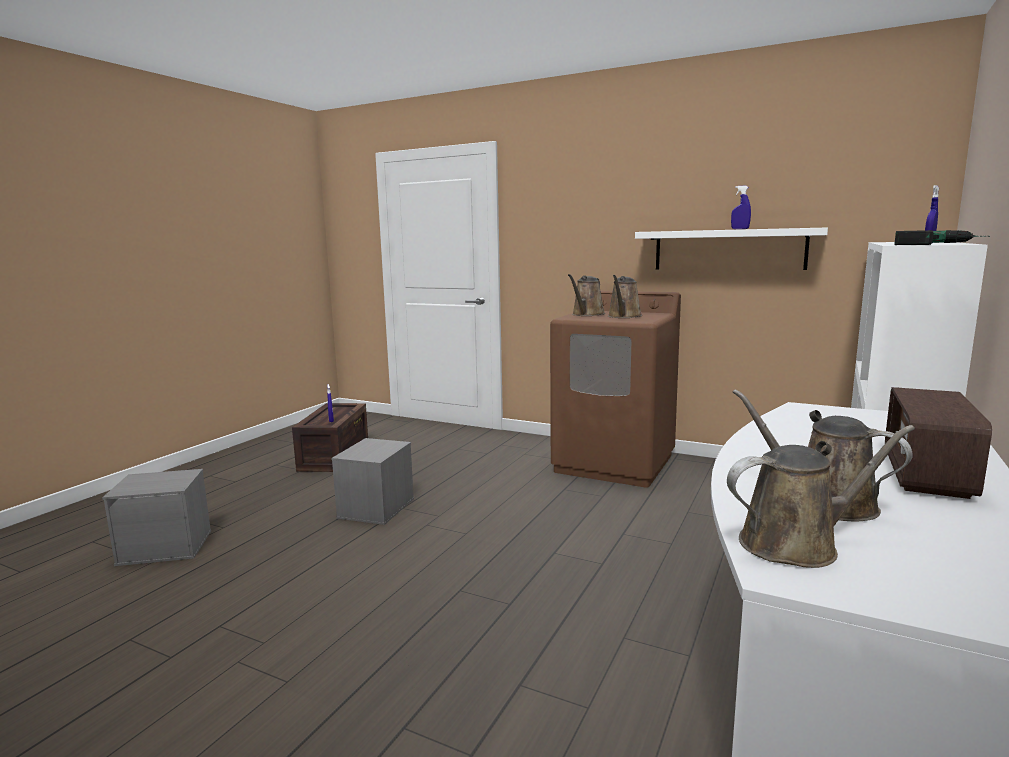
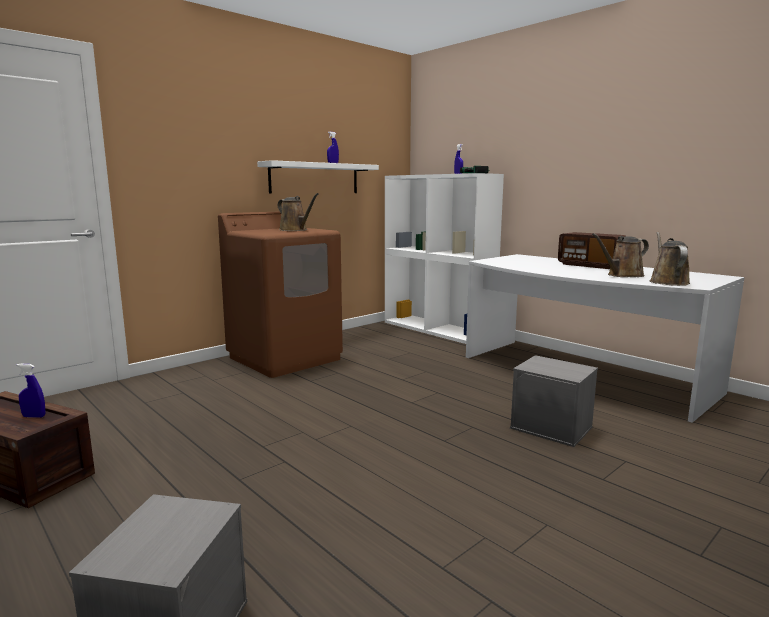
camera: 70 degrees left, 0 degrees up
grey storage box [332,438,414,525] -> grey storage box moved to [510,355,598,447]
brown watering can [568,274,605,316] -> none

